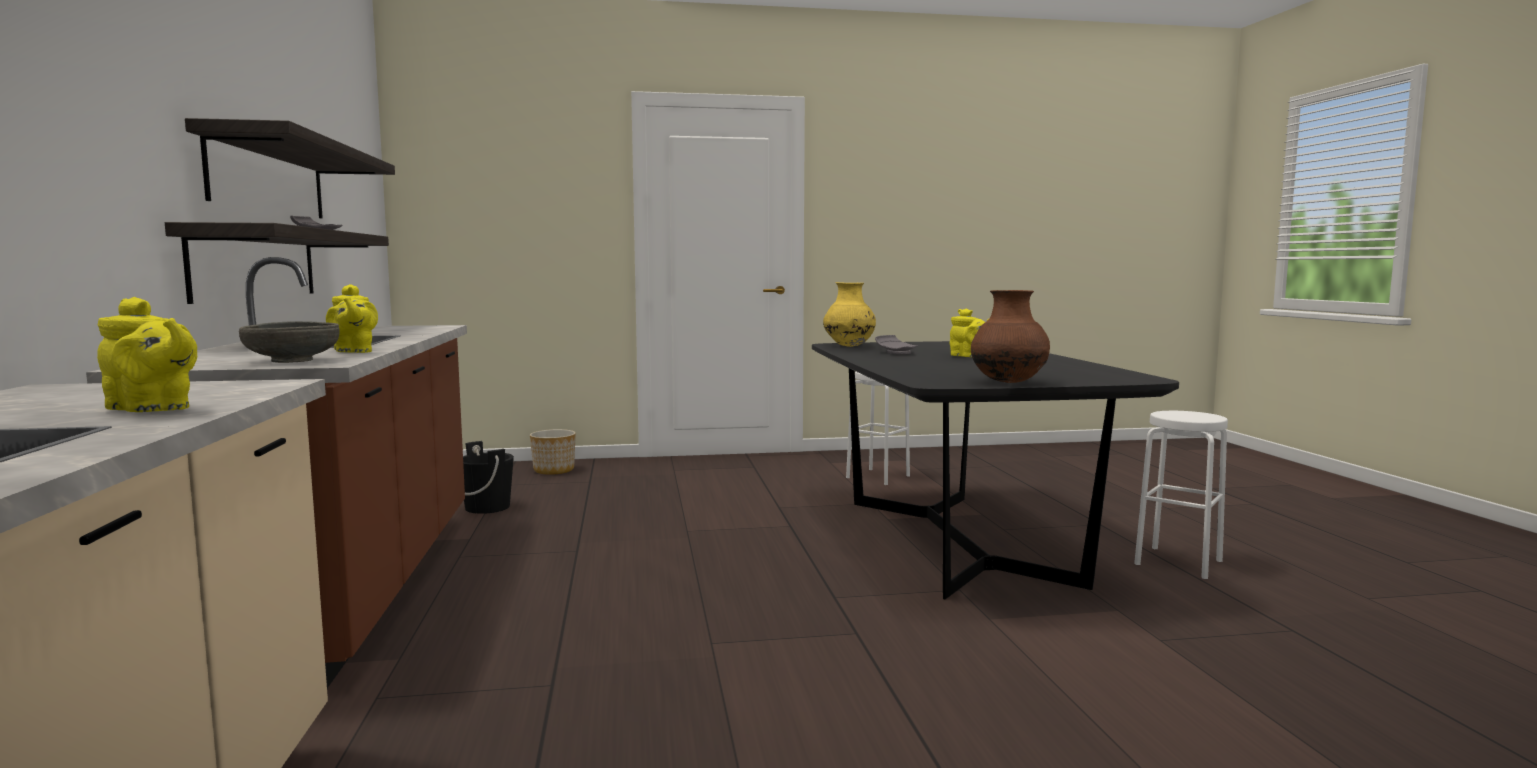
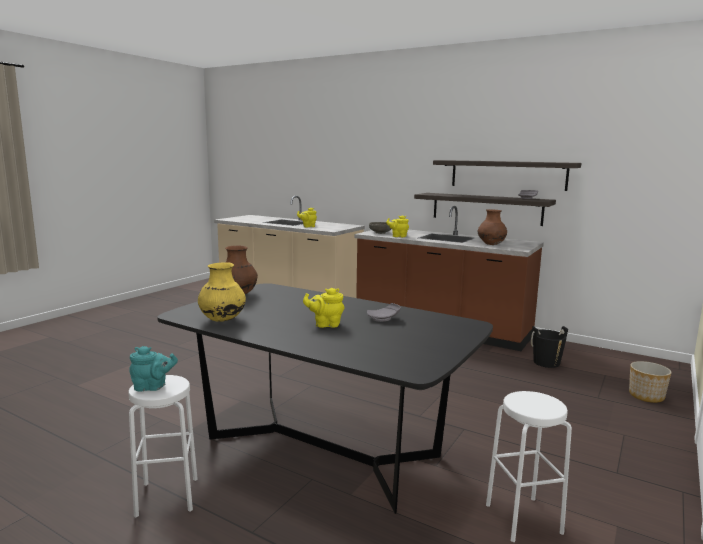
camera: 130 degrees right, 5 degrees up
yellow vase [823,282,876,347] -> yellow vase moved to [198,262,246,322]
none -> turquoise teapot [129,346,178,391]
none -> brown vase [478,209,507,245]

